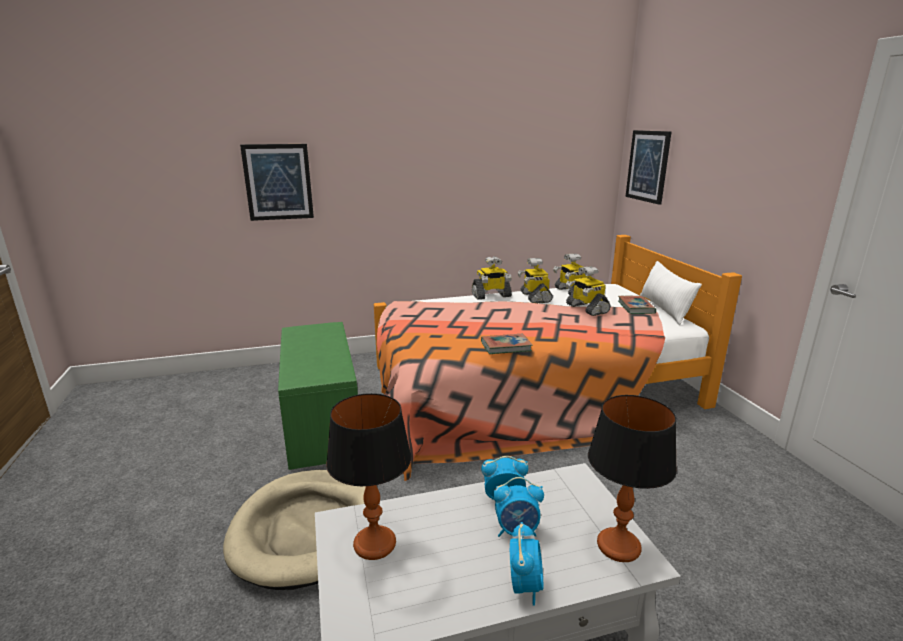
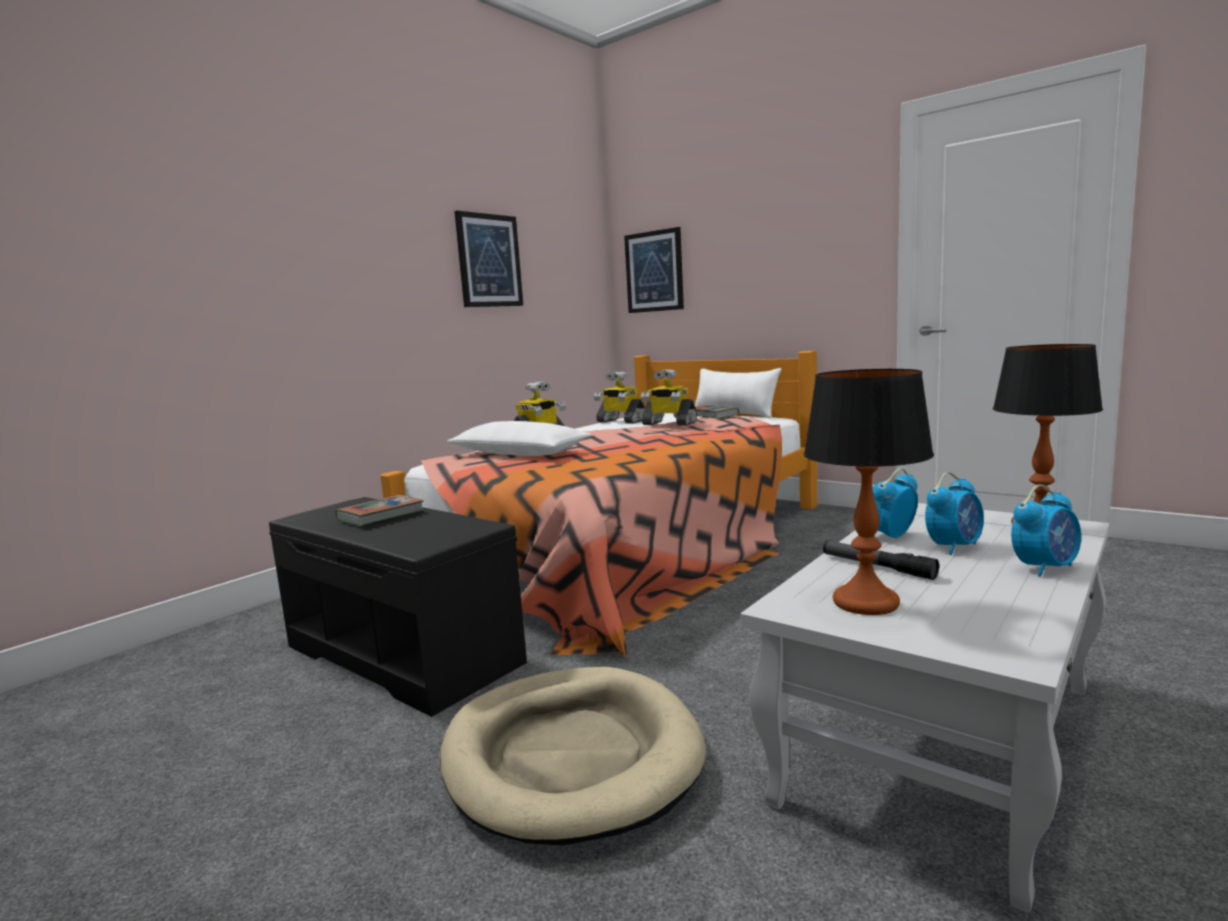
camera: 35 degrees left, 10 degrees down
picture [240,144,314,221] -> picture moved to [454,211,523,307]
green bench [278,322,358,470] -> black bench [269,497,527,717]
book [481,334,532,354] -> book moved to [336,495,424,527]
alarm clock [510,522,543,606] -> alarm clock turned 90 degrees clockwise [1011,485,1081,577]
toy robot [518,258,553,303] -> none
none -> white pillow [447,421,592,456]
none -> flashlight [823,540,939,580]

